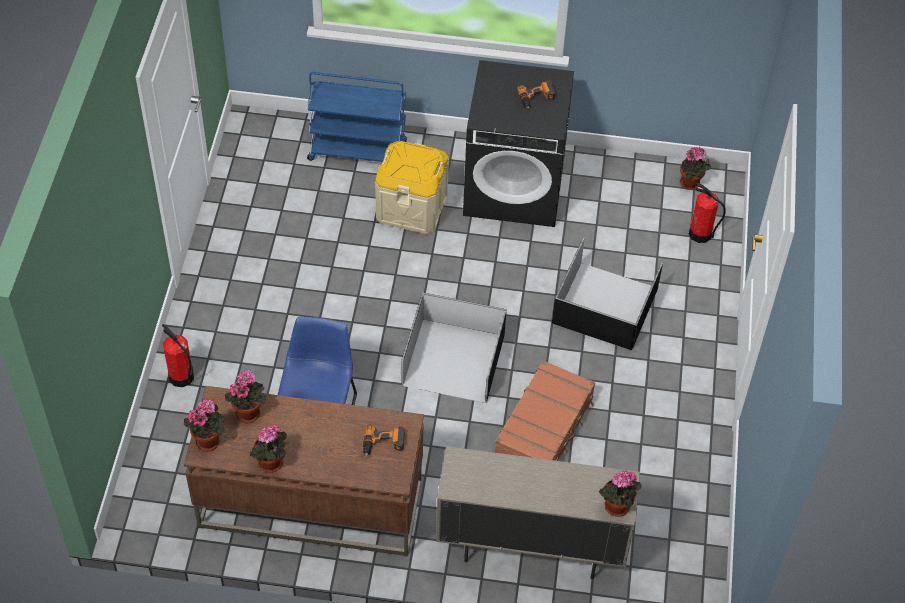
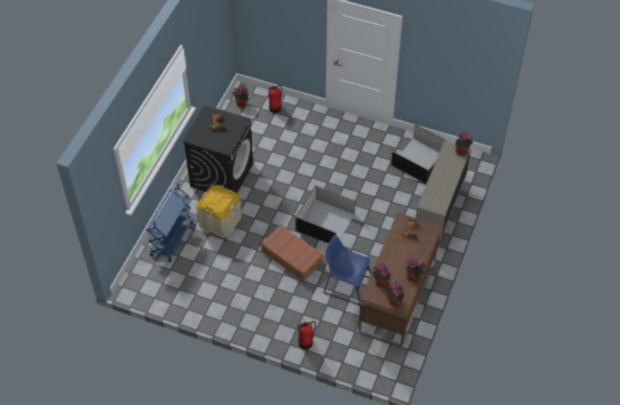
camera: 75 degrees left, 0 degrees up
brown suitcase [495,360,595,461] -> brown suitcase moved to [261,225,323,281]
black storage box [552,238,663,350] -> black storage box moved to [391,125,447,184]

